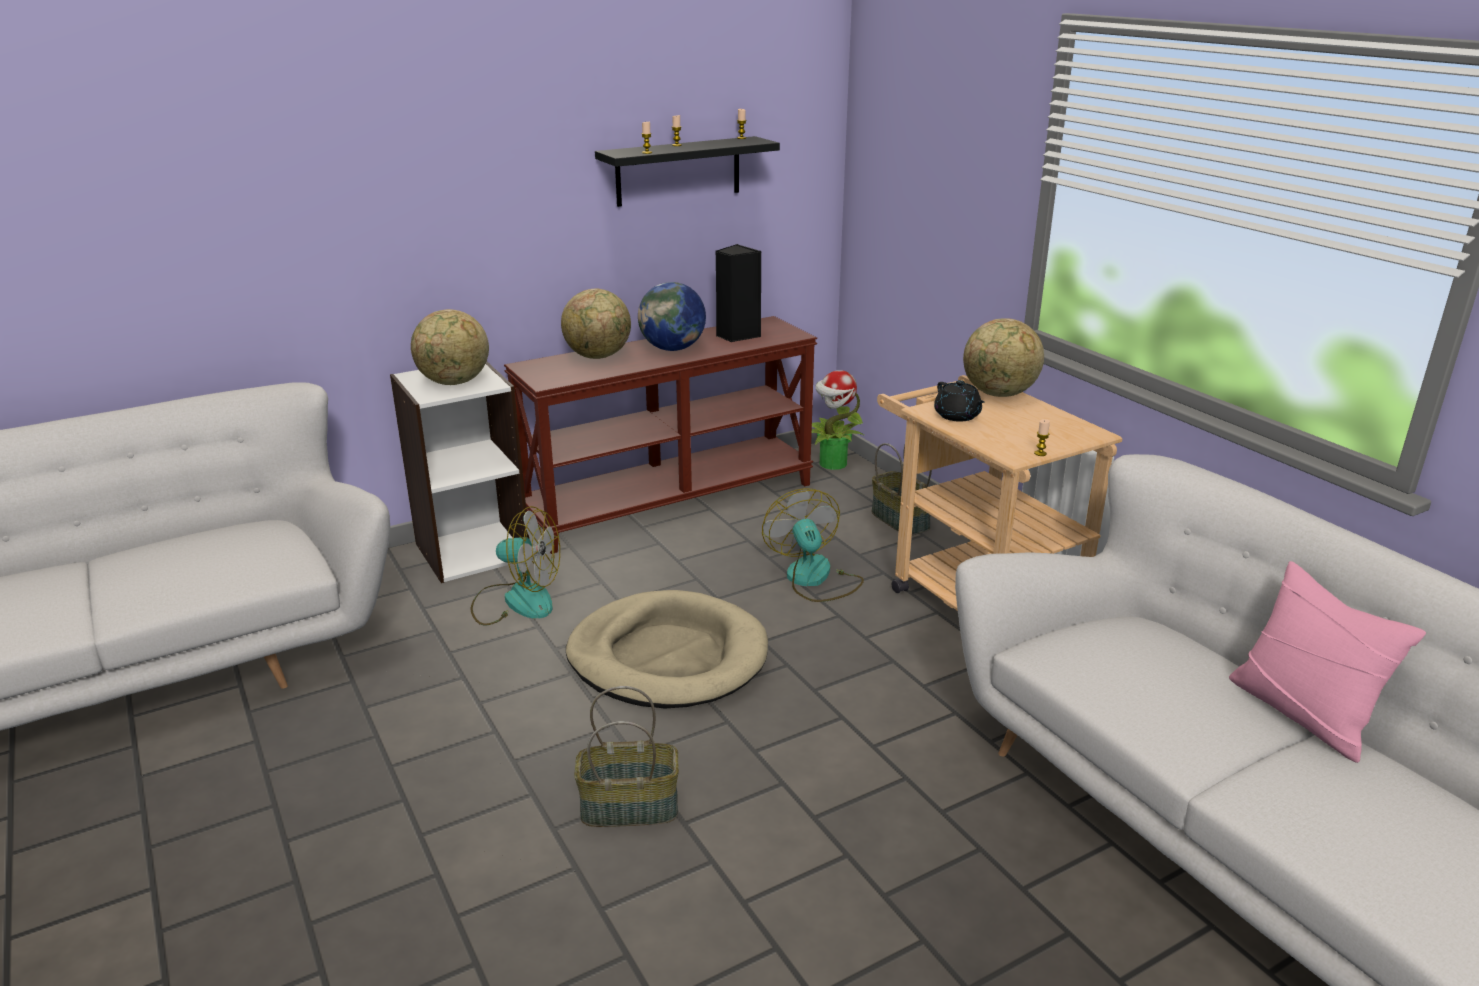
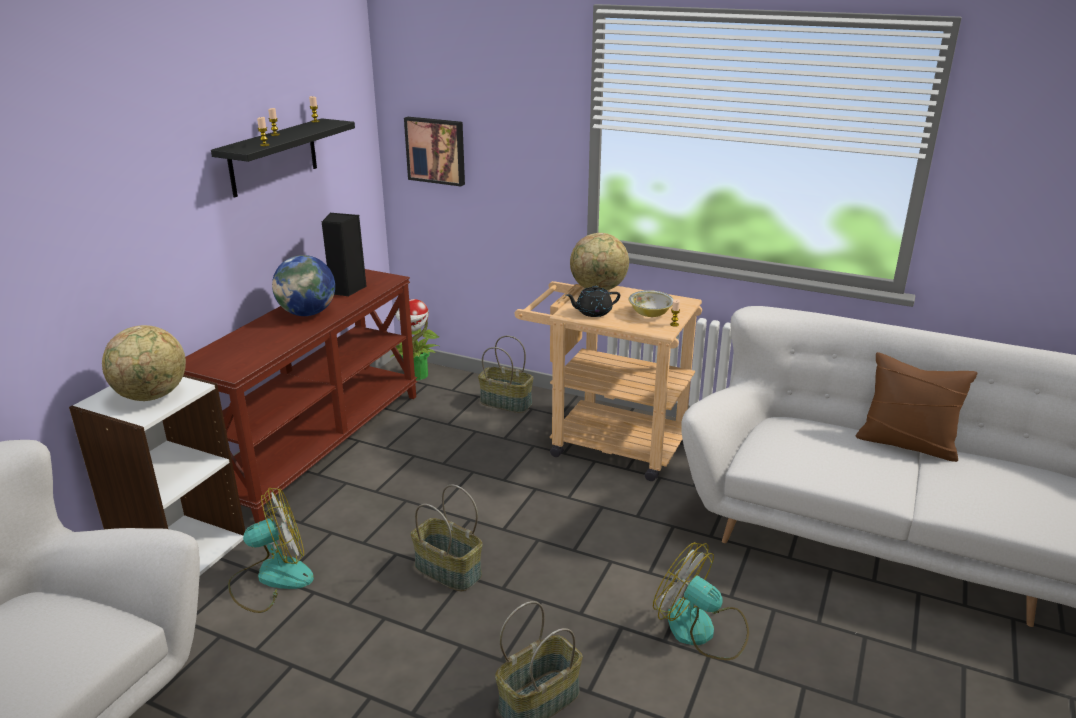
camera: 35 degrees left, 0 degrees up
globe [561,288,631,359] -> none
beige dog bed [566,590,768,708] -> basket [411,485,483,592]
fan [762,488,864,602] -> fan moved to [653,542,749,660]
black teapot [934,380,985,421] -> black teapot turned 135 degrees clockwise [566,286,620,317]
pink pillow [1229,561,1426,763] -> brown pillow [855,352,977,462]
none -> picture [404,117,465,186]
none -> bowl [629,290,674,317]

